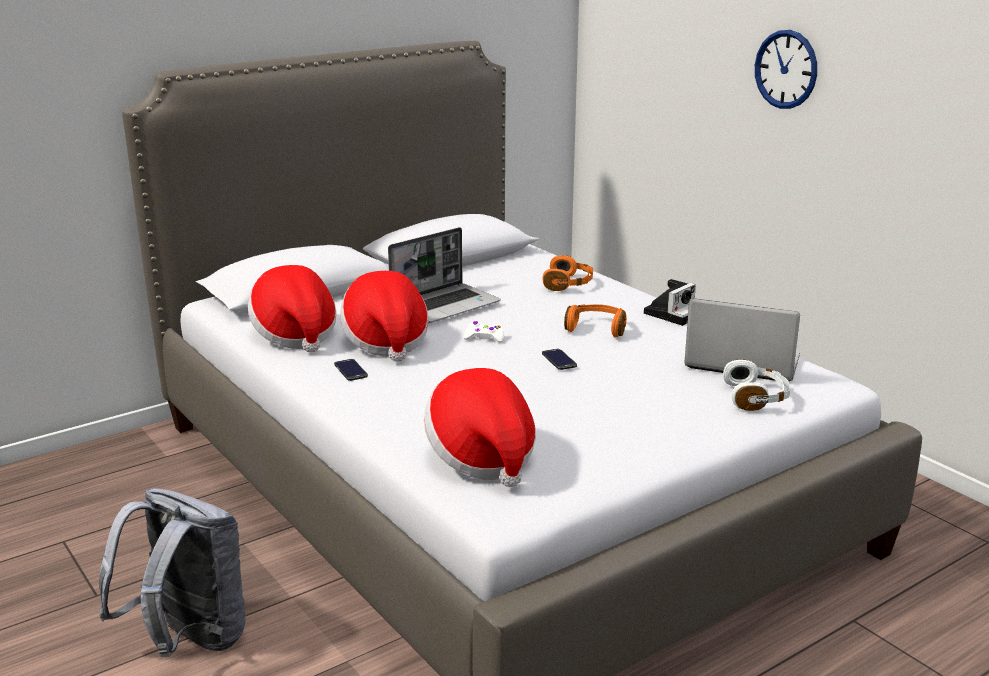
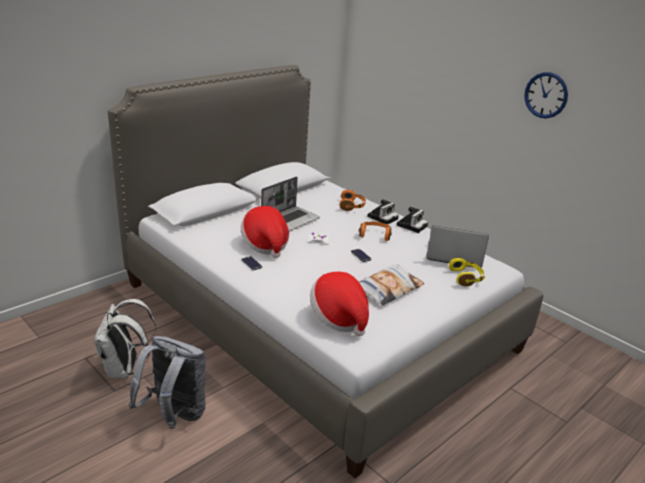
camera: 10 degrees left, 5 degrees up
hat [248,265,336,353] -> none
white headphones [723,359,790,411] -> yellow headphones [449,258,485,286]
wall clock [755,30,817,109] -> wall clock moved to [524,72,568,119]
none -> white backpack [94,299,156,378]
none -> pillow [359,264,424,306]
none -> camera [367,199,399,224]

